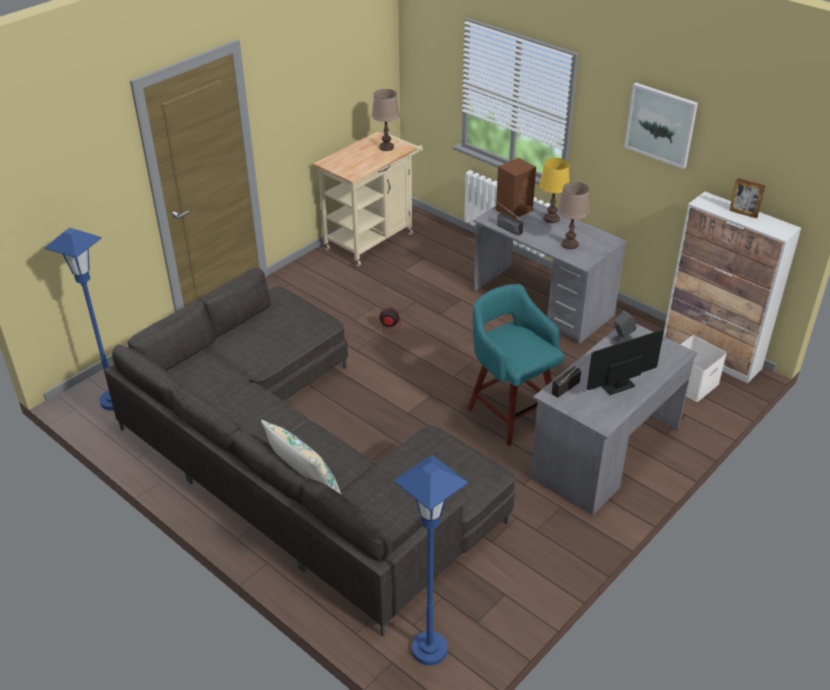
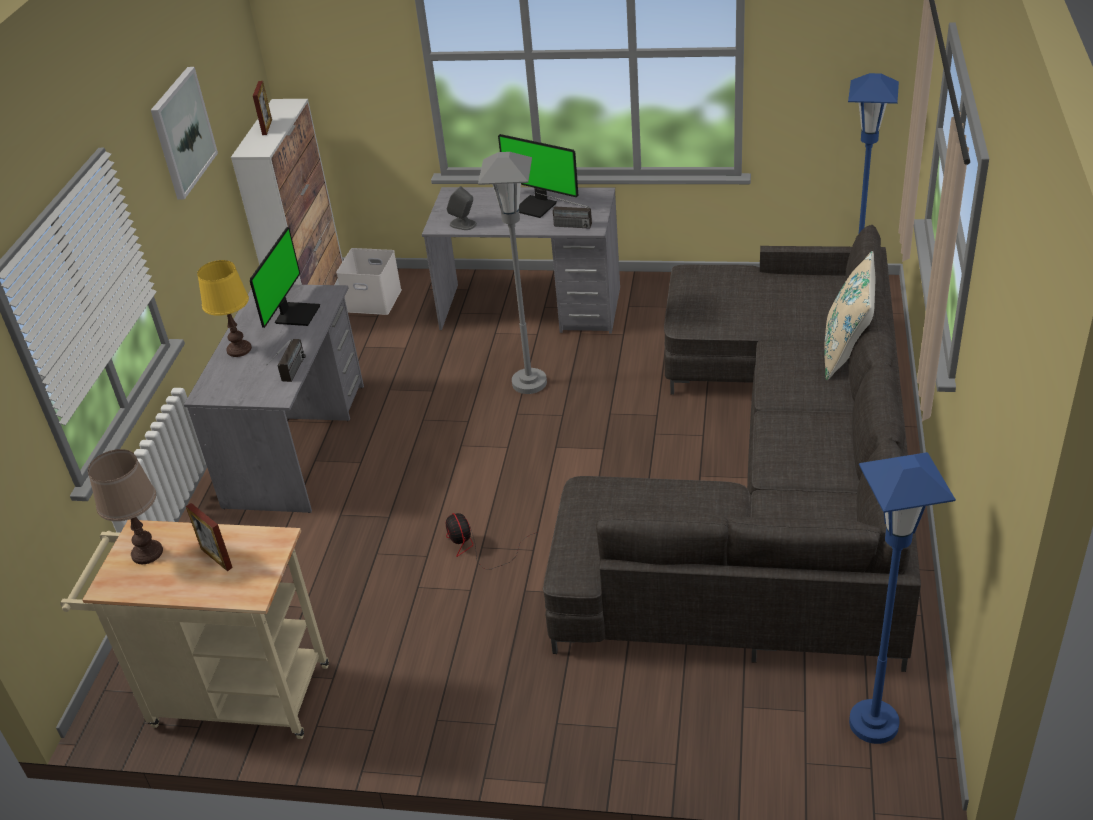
camera: 120 degrees left, 0 degrees up
turquoise stool [467,284,564,446] -> grey floor lamp [478,152,547,394]
brown speaker [496,158,536,219] -> none
brown table lamp [558,182,590,249] -> monitor [250,227,320,328]
none -> picture frame [186,503,233,571]

